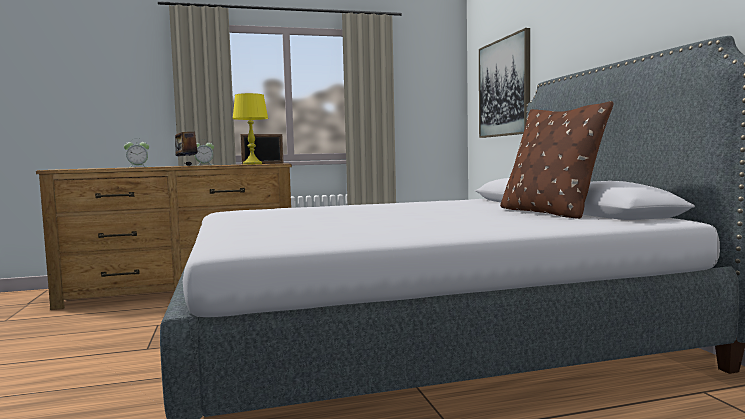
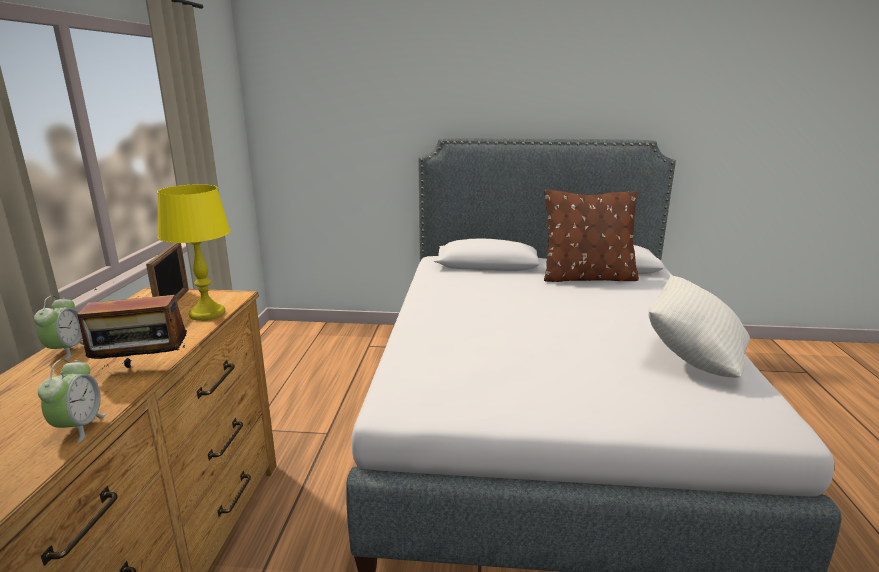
camera: 70 degrees left, 15 degrees up
picture [479,28,530,138] -> none
none -> white pillow [648,275,750,378]

